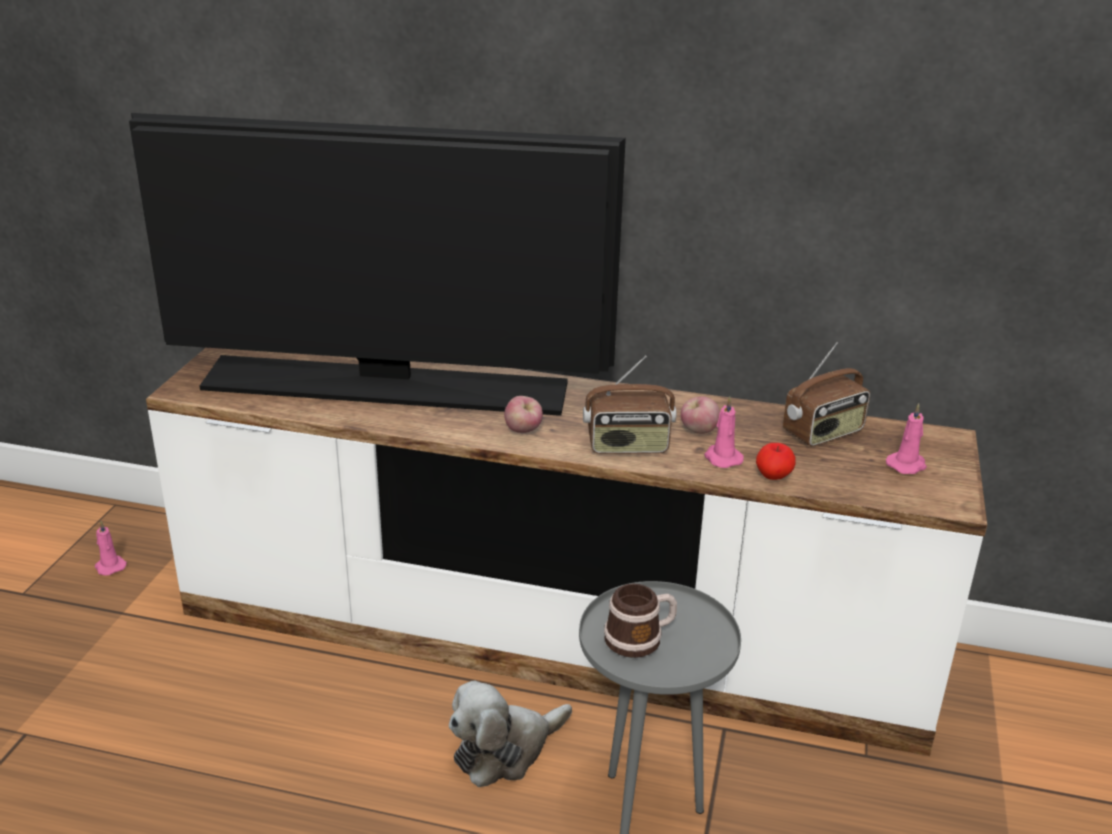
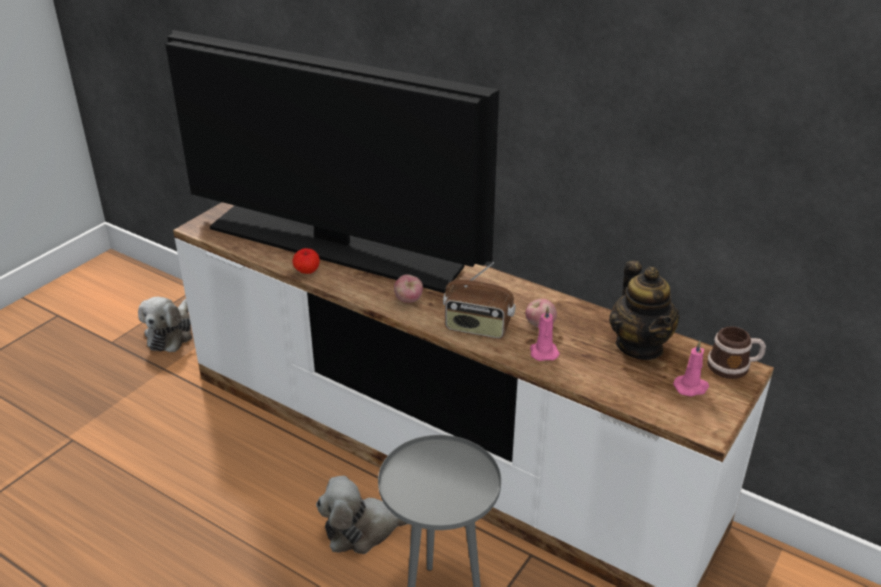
camera: 20 degrees right, 5 degrees up
pink candle [95,521,127,576] -> plush toy [138,297,192,352]
mug [604,584,677,658] -> mug moved to [707,326,766,379]
apple [756,443,796,480] -> apple moved to [292,248,320,274]
radio [783,342,870,446] -> teapot [609,261,680,360]

